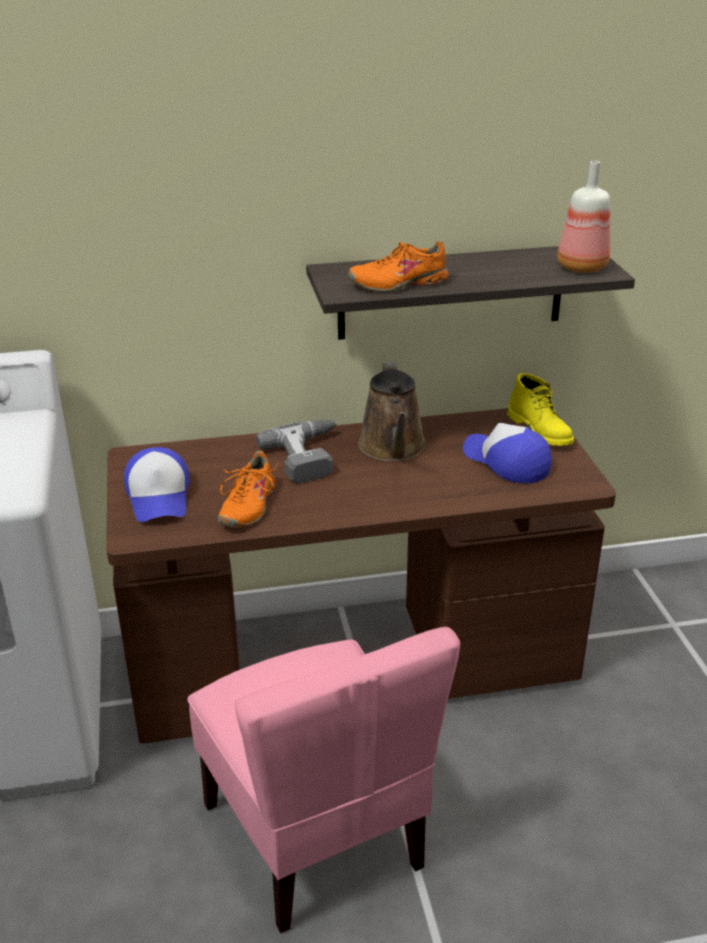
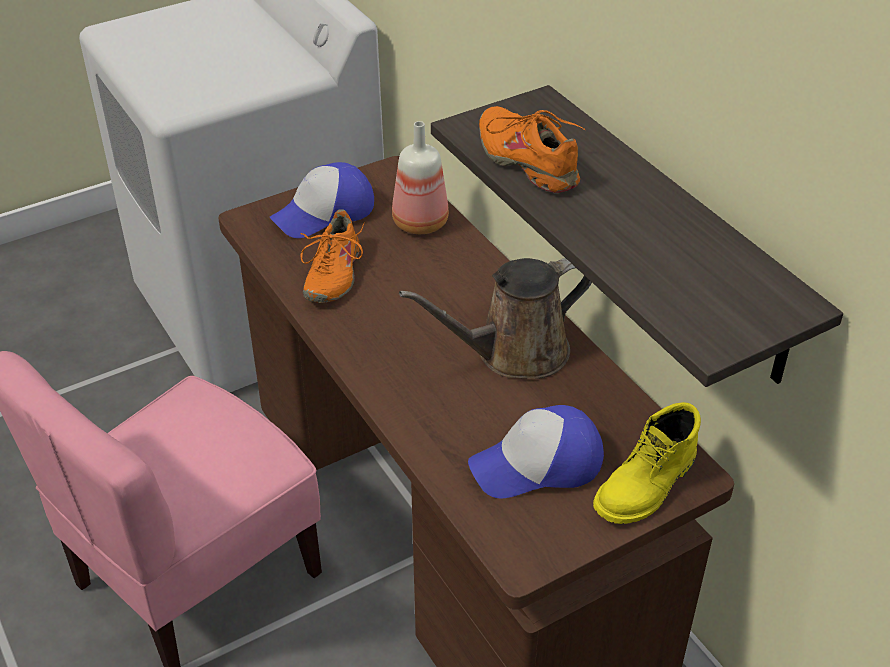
camera: 70 degrees right, 10 degrees up
orange shoe [218,451,279,527] -> orange shoe turned 75 degrees counterclockwise [300,209,364,303]
power drill [256,420,337,484] -> none
cap [463,423,552,483] -> cap turned 135 degrees counterclockwise [468,405,604,499]
bottle [557,161,610,273] -> bottle moved to [392,121,449,234]

